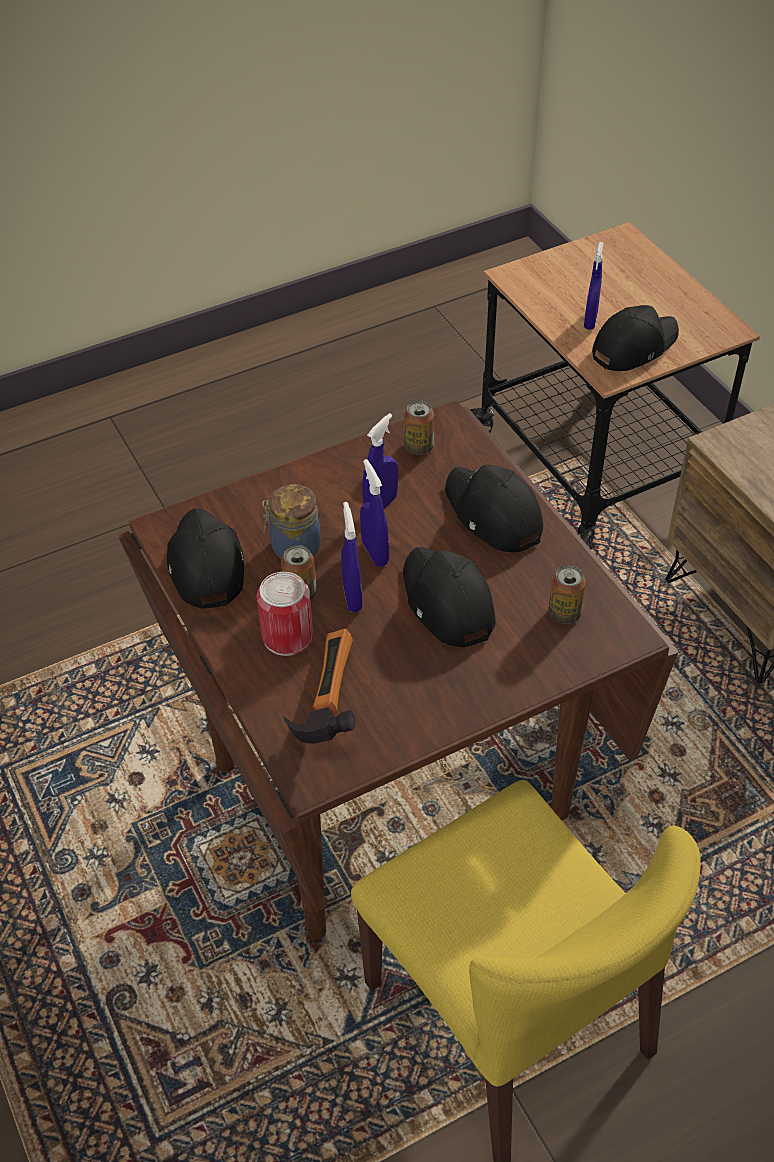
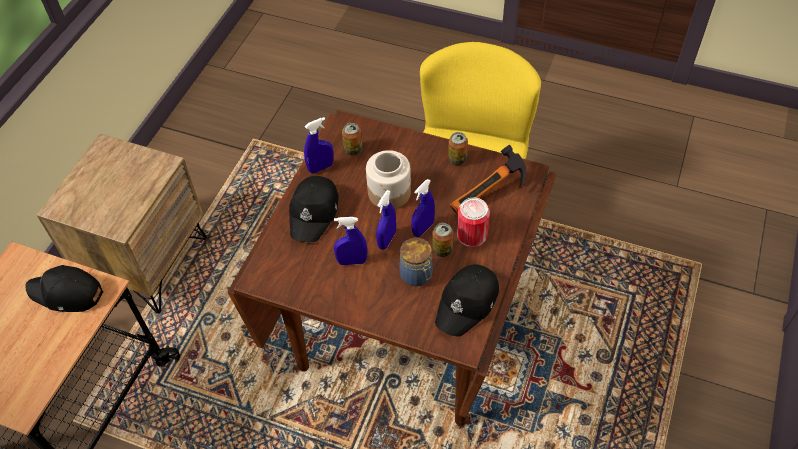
camera: 130 degrees left, 5 degrees up
black cap [403,547,496,647] -> jar [366,150,411,209]
can [404,400,434,455] -> can moved to [448,132,468,165]
blue spray bottle [584,242,603,330] -> blue spray bottle moved to [304,117,333,173]

